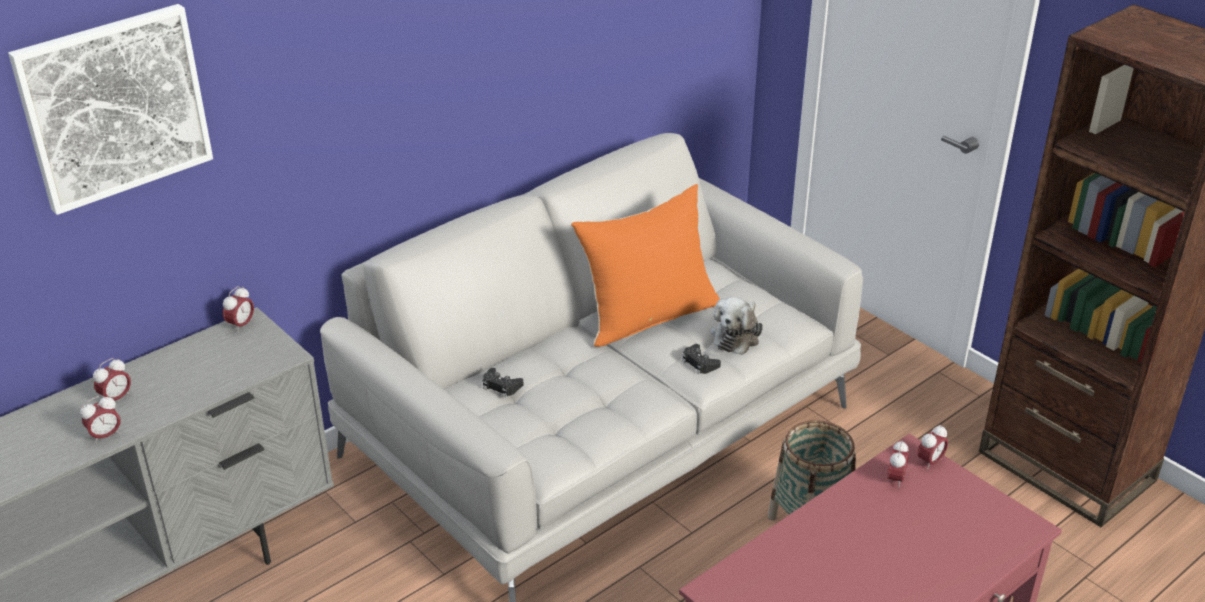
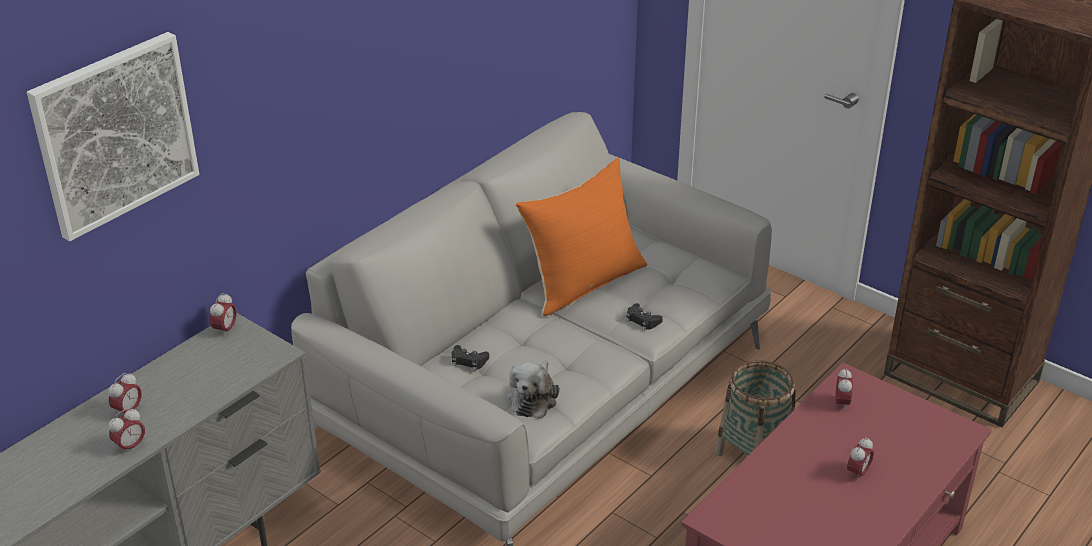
camera: 10 degrees left, 0 degrees up
plush toy [711,297,763,355] -> plush toy moved to [507,360,560,419]
alarm clock [917,425,948,470] -> alarm clock moved to [847,437,874,482]

